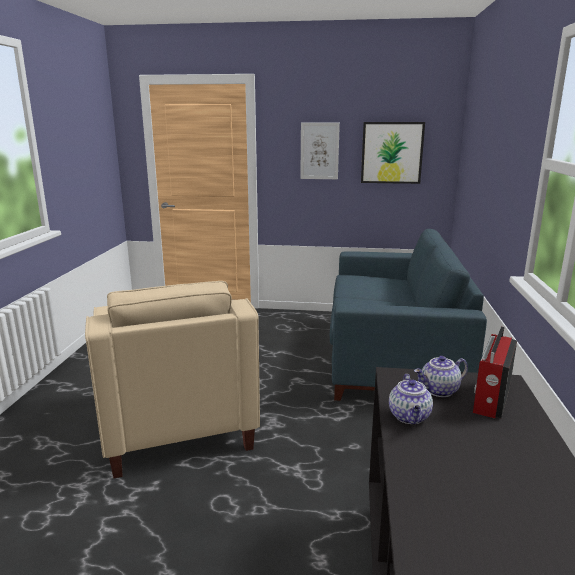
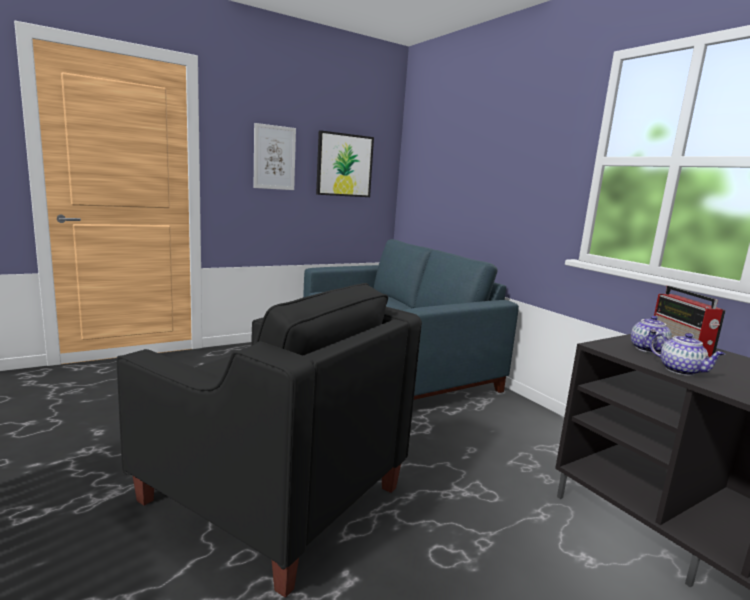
camera: 40 degrees left, 5 degrees down
beige armchair [85,281,260,478] -> black armchair [116,283,422,598]

